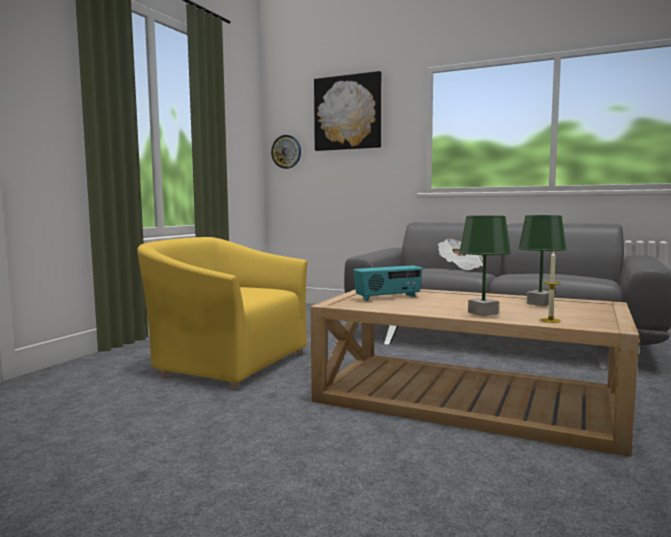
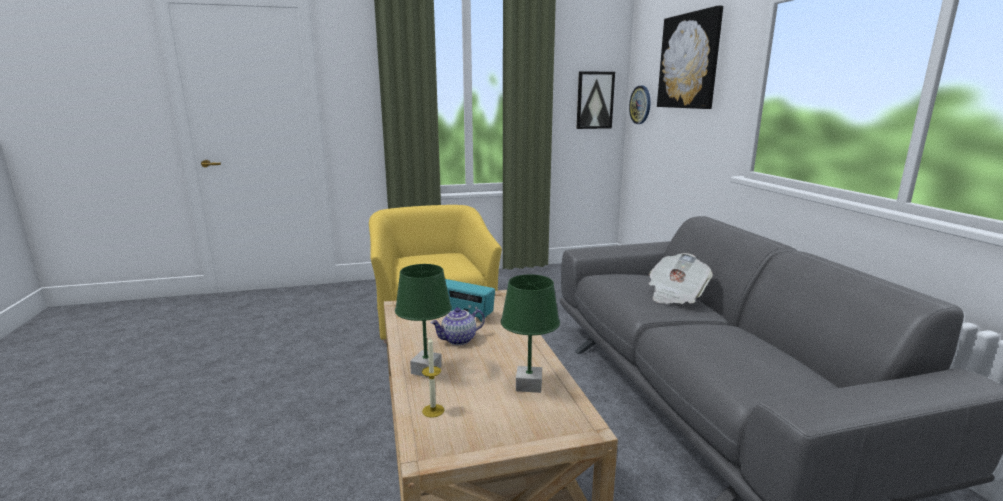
camera: 50 degrees right, 10 degrees up
none -> teapot [430,308,485,345]
none -> picture [576,71,615,129]

